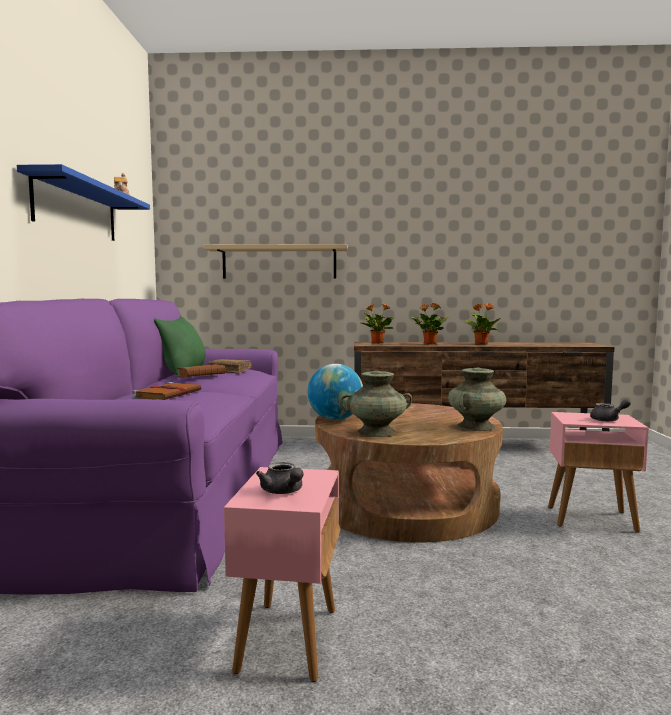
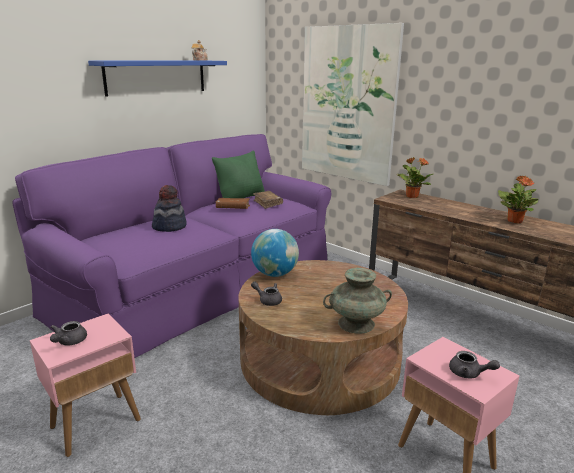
camera: 40 degrees right, 15 degrees up
brown book [132,382,202,400] -> hat [152,185,187,232]
beige shelf [204,244,348,279] -> picture [302,23,404,186]
turquoise vase [340,371,412,437] -> grey teapot [251,281,282,306]
potted plant [412,303,449,344] -> none

